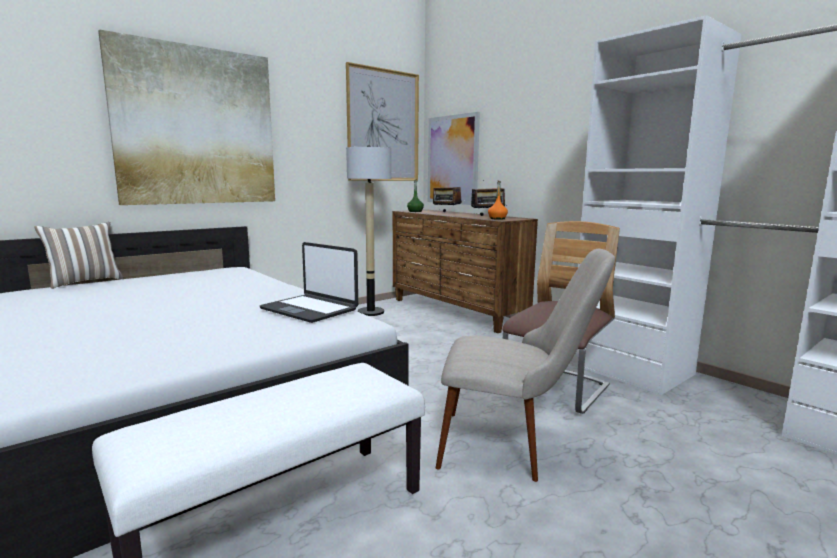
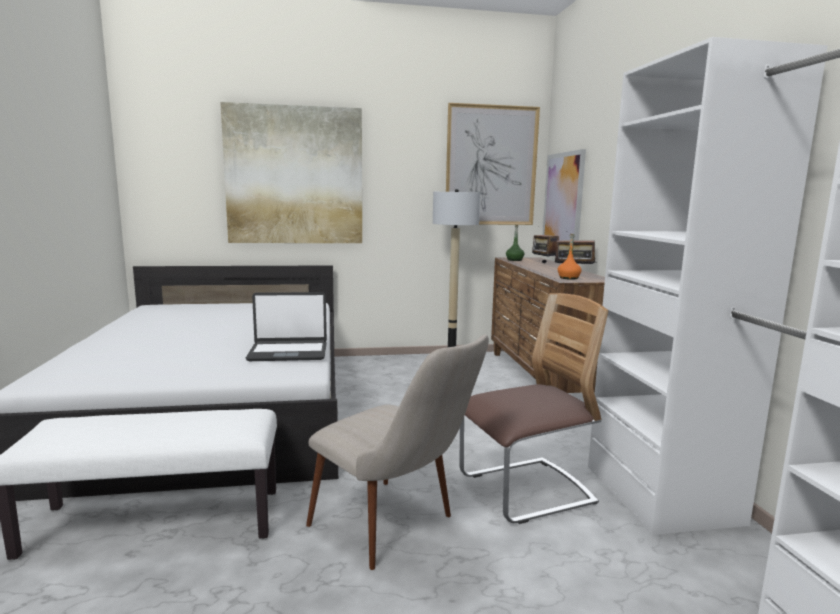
camera: 30 degrees right, 0 degrees up
pillow [34,222,123,289] -> none
laptop [260,242,358,323] -> laptop turned 75 degrees counterclockwise [246,292,327,361]

